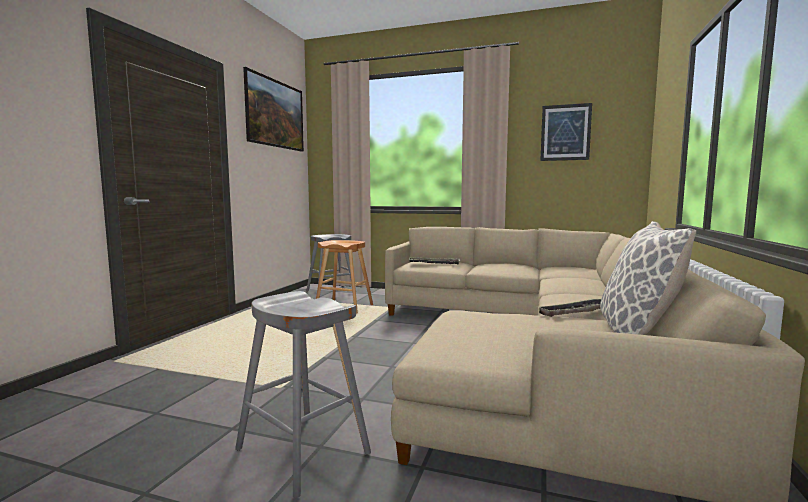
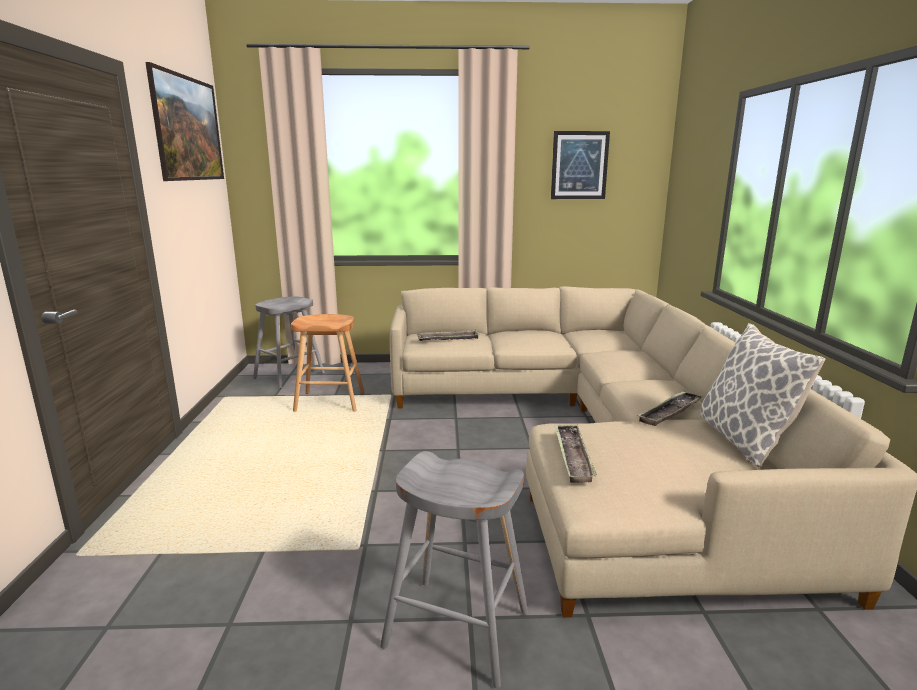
camera: 20 degrees left, 10 degrees up
none -> tray [554,425,597,483]

